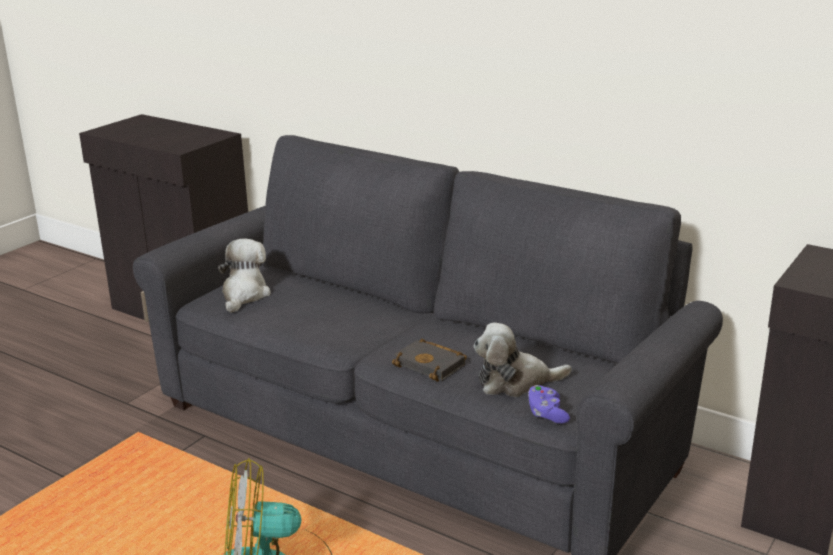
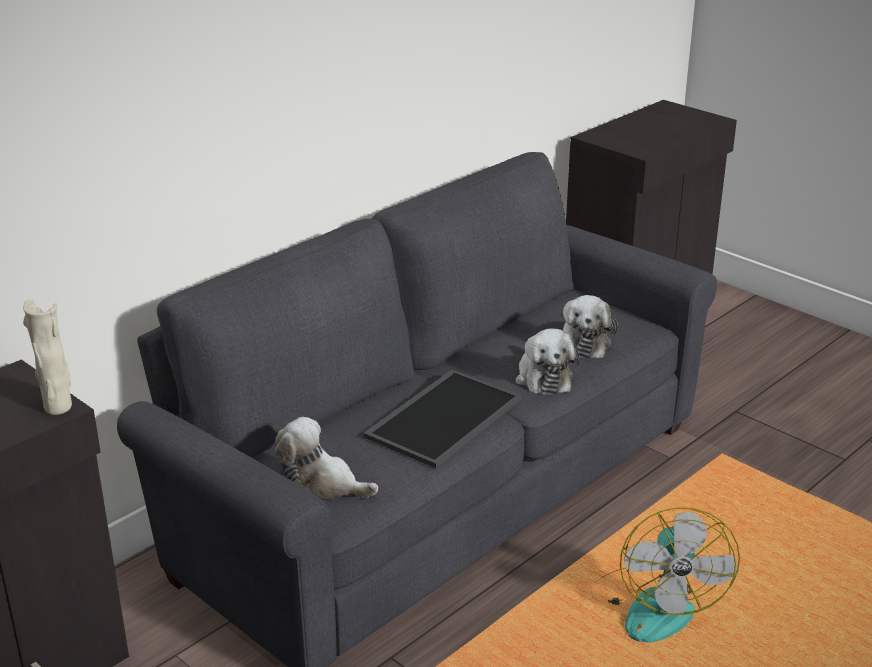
camera: 80 degrees left, 5 degrees up
black book [392,339,467,382] -> plush toy [516,328,580,395]
purple game controller [528,385,570,424] -> none
none -> beige vase [23,300,72,415]
none -> tray [363,370,522,468]

